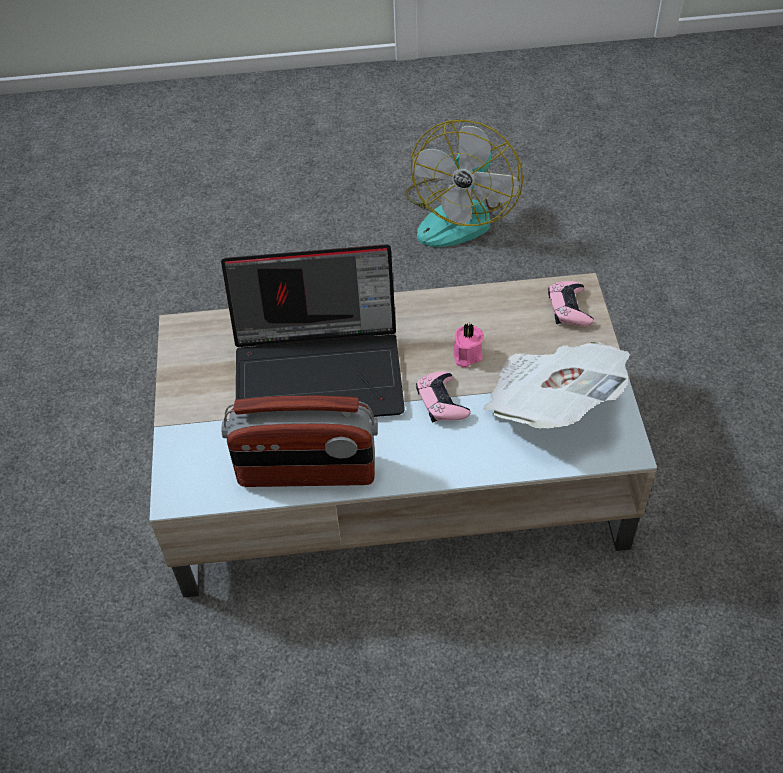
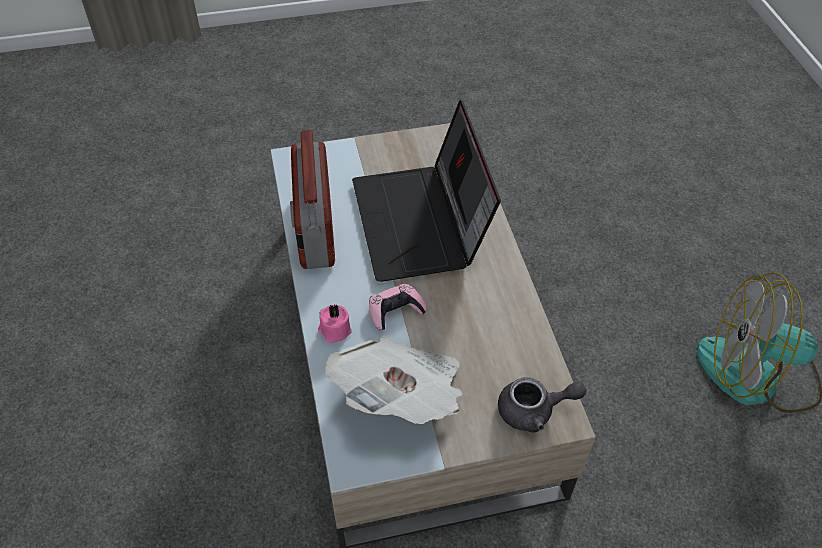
camera: 80 degrees right, 0 degrees up
pink candle [453,323,484,367] -> pink candle moved to [318,303,352,343]
pink game controller [548,281,594,327] -> grey teapot [498,377,586,433]

